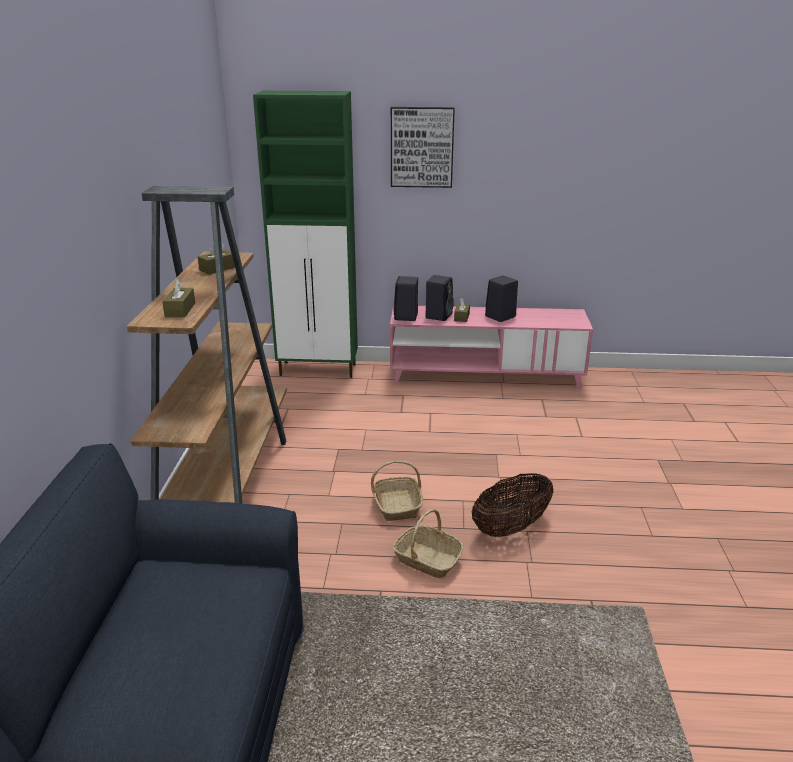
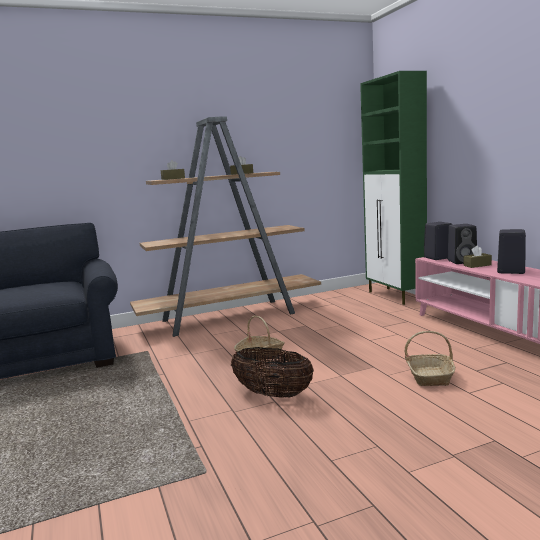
camera: 65 degrees right, 15 degrees down
picture [391,107,455,188] -> none
basket [393,509,464,578] -> basket moved to [404,331,455,386]

